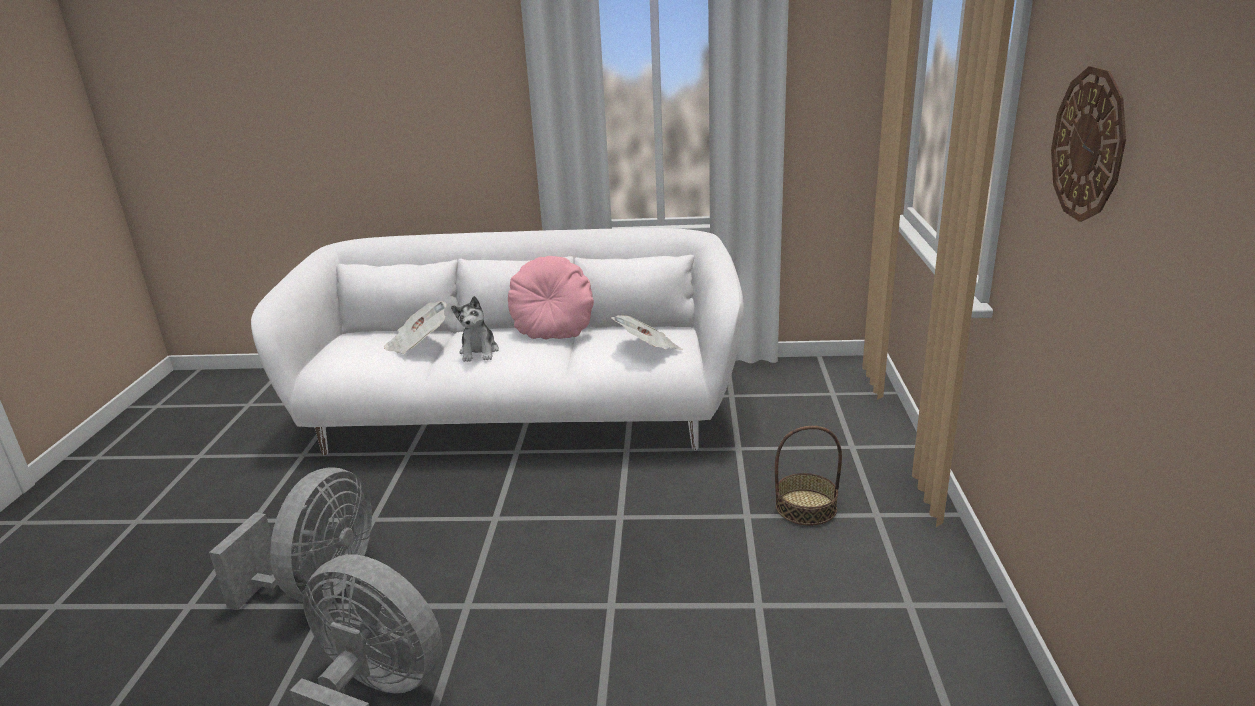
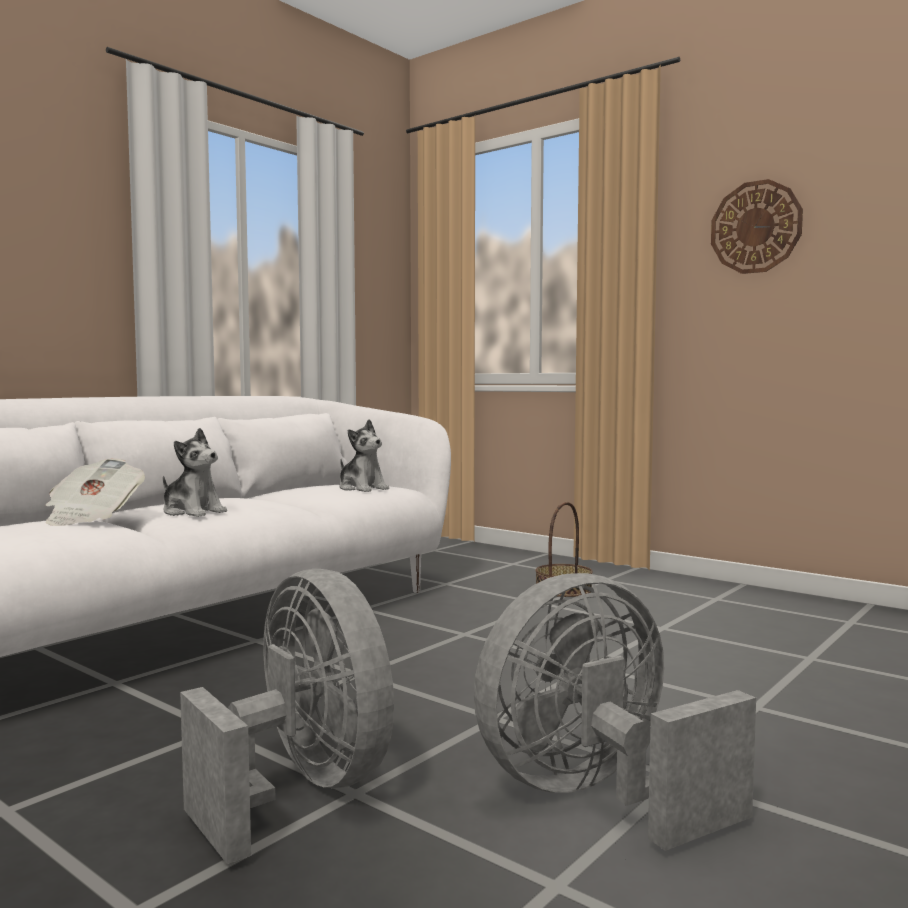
camera: 55 degrees left, 20 degrees down
pink pillow [508,256,594,340] -> none
newspaper [611,315,683,350] -> plush toy [340,419,389,492]

